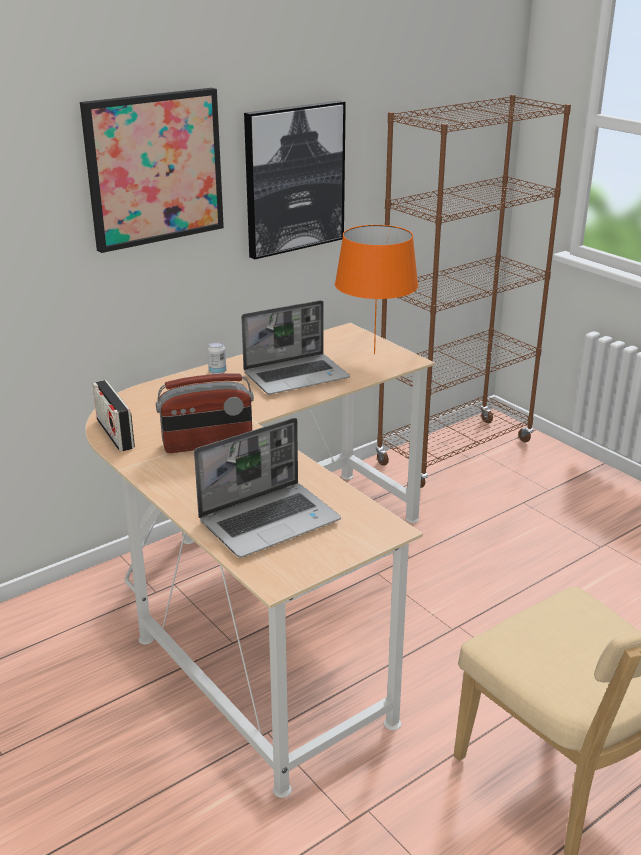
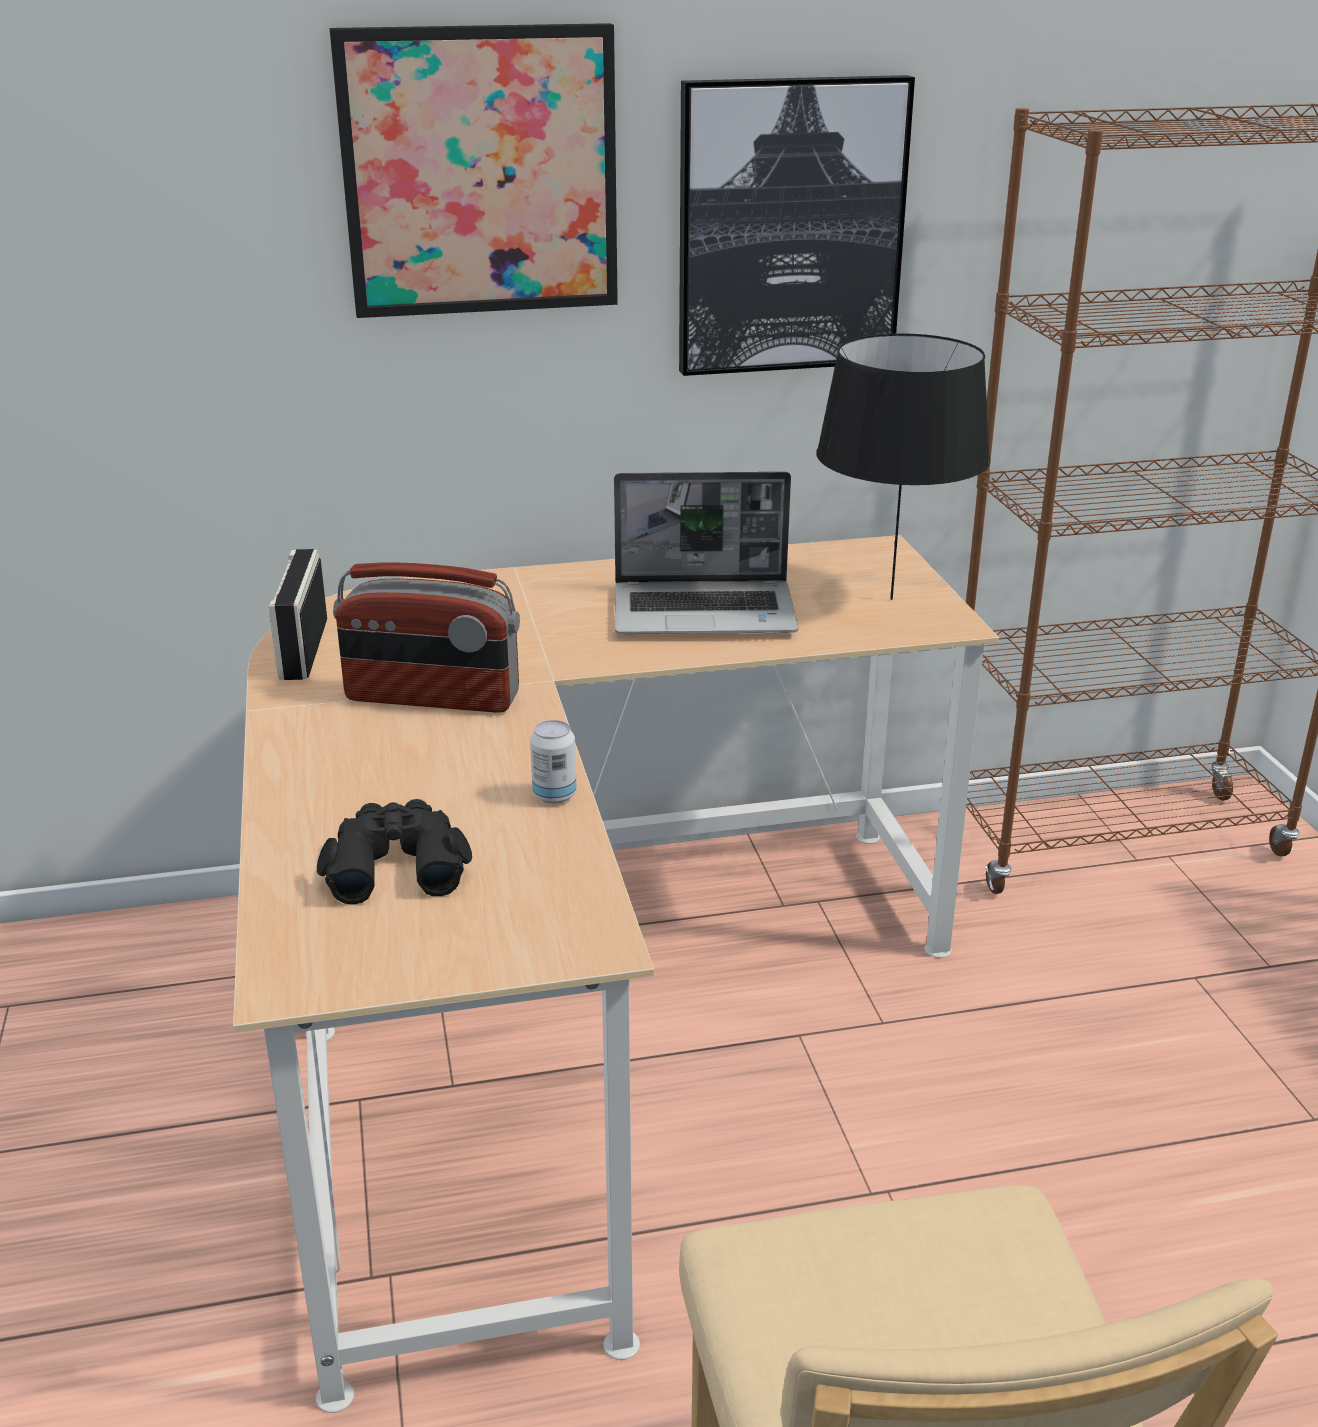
camera: 25 degrees right, 0 degrees up
laptop [194,418,341,557] -> black binoculars [317,799,472,905]
can [207,342,226,374] -> can moved to [530,720,577,804]
orange table lamp [335,225,419,354] -> black table lamp [816,333,991,600]

